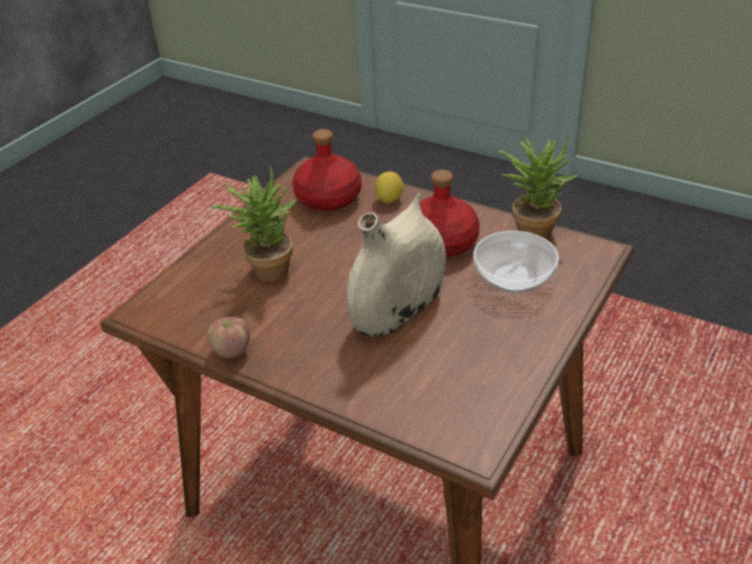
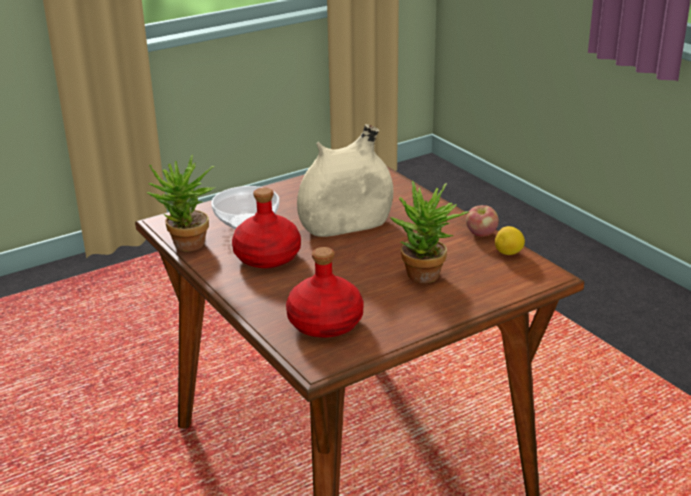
camera: 155 degrees left, 10 degrees down
lemon [375,172,404,203] -> lemon moved to [495,226,525,255]

